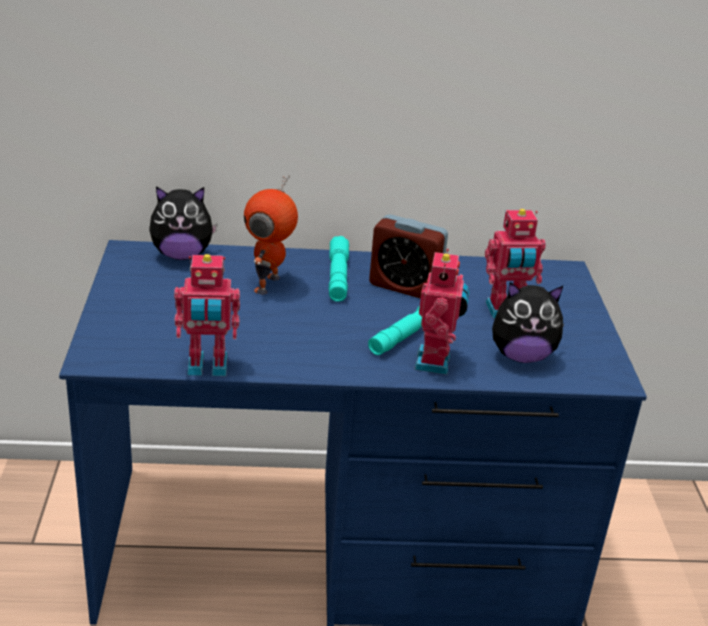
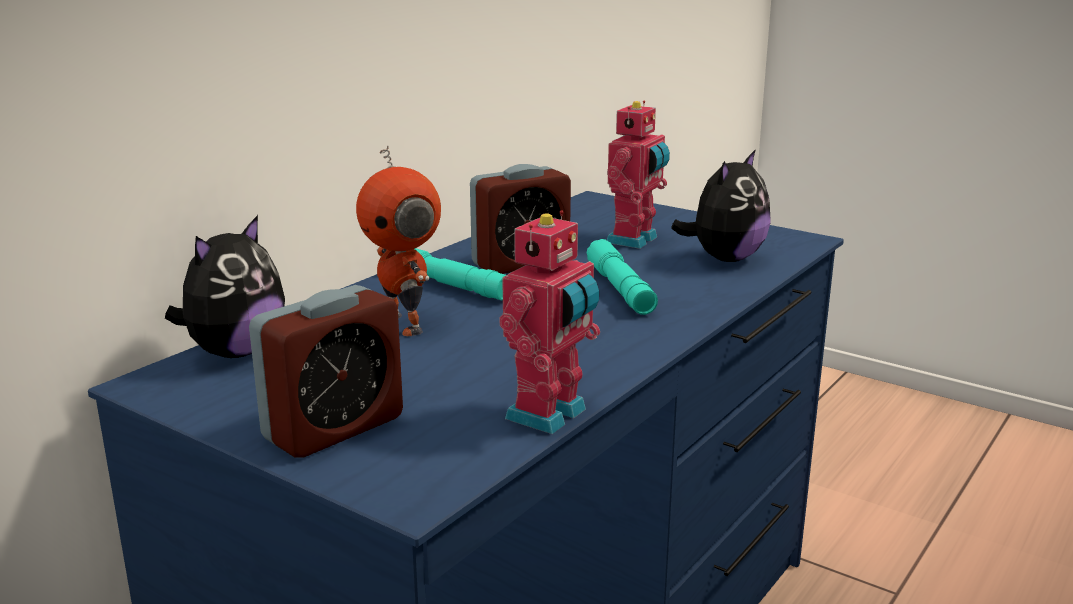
camera: 50 degrees left, 10 degrees down
toy robot [414,249,469,375] -> none
none -> alarm clock [249,285,403,458]

